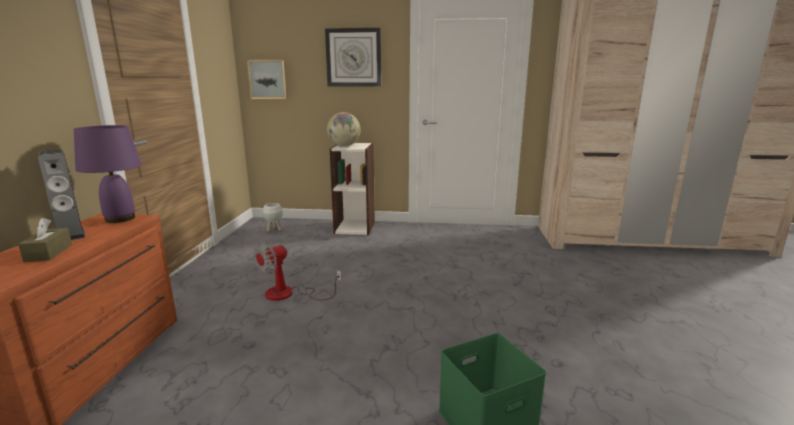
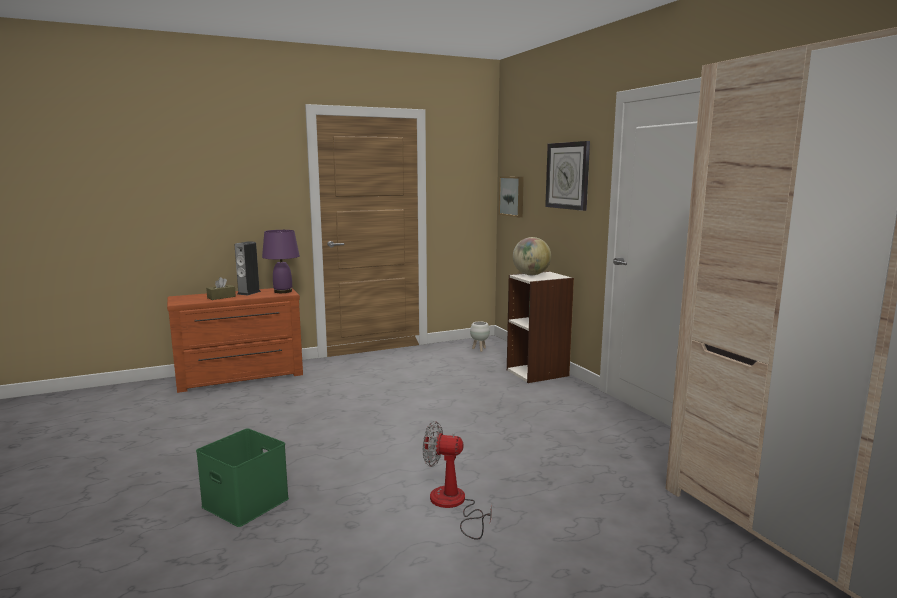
camera: 60 degrees right, 5 degrees down
fan [254,241,342,301] -> fan moved to [423,421,492,540]

